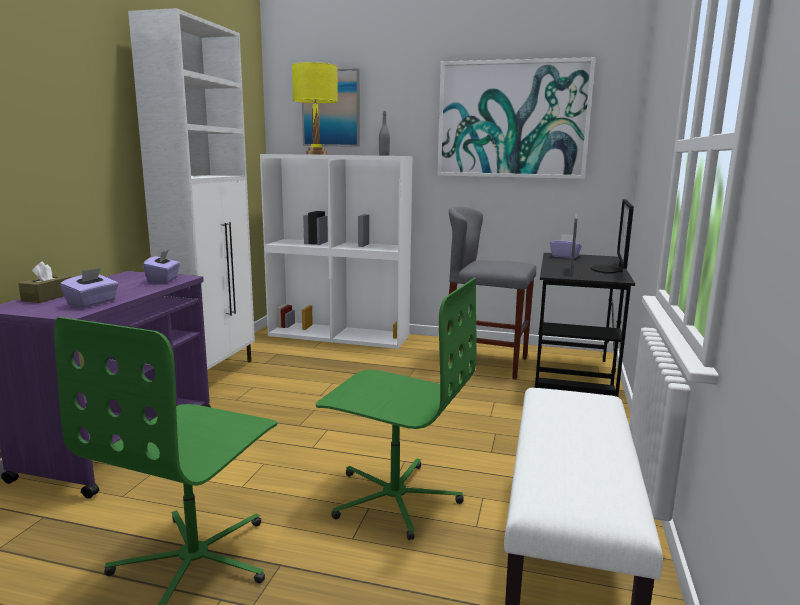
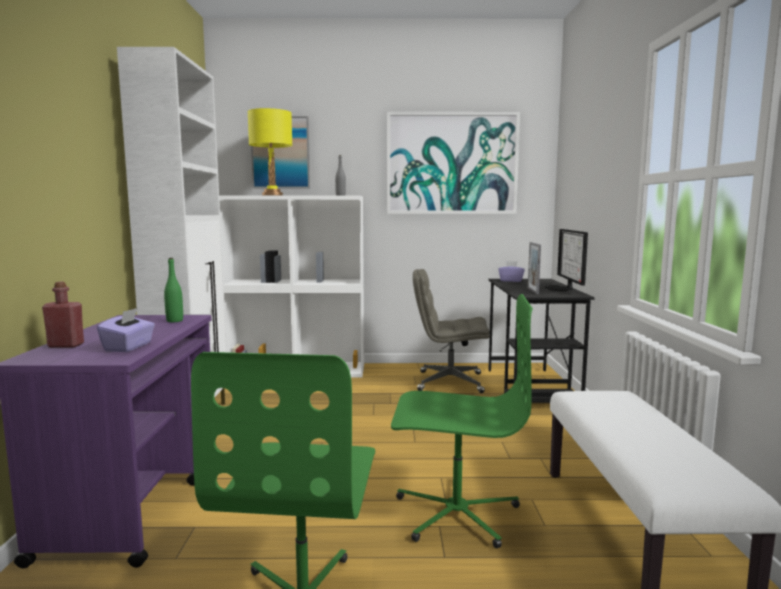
camera: 15 degrees left, 5 degrees down
brown tissue box [18,262,71,303] -> red bottle [42,282,84,347]
purple tissue box [143,250,180,283] -> green bottle [164,258,183,322]
grey stool [447,207,536,379] -> grey office chair [413,269,490,393]

